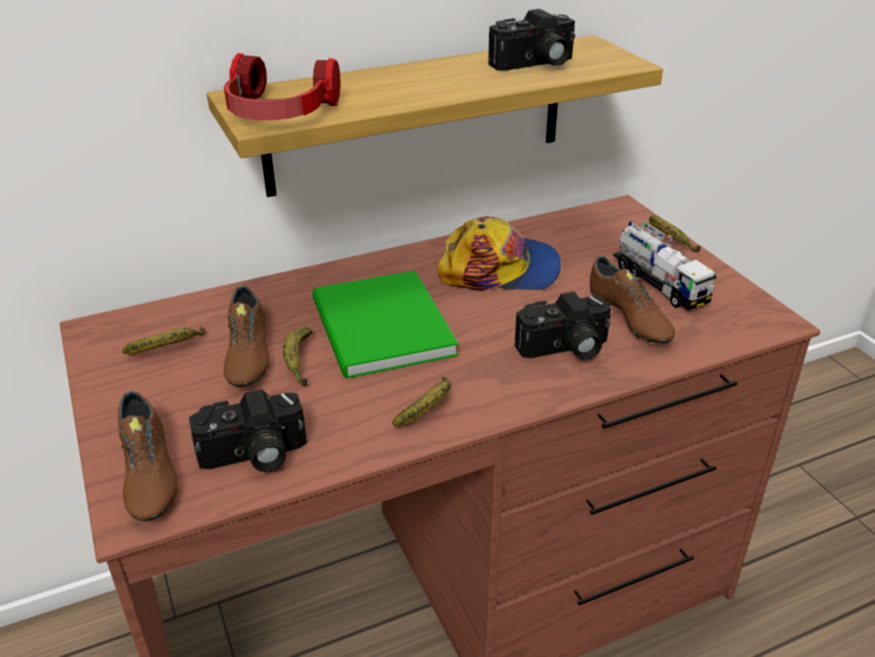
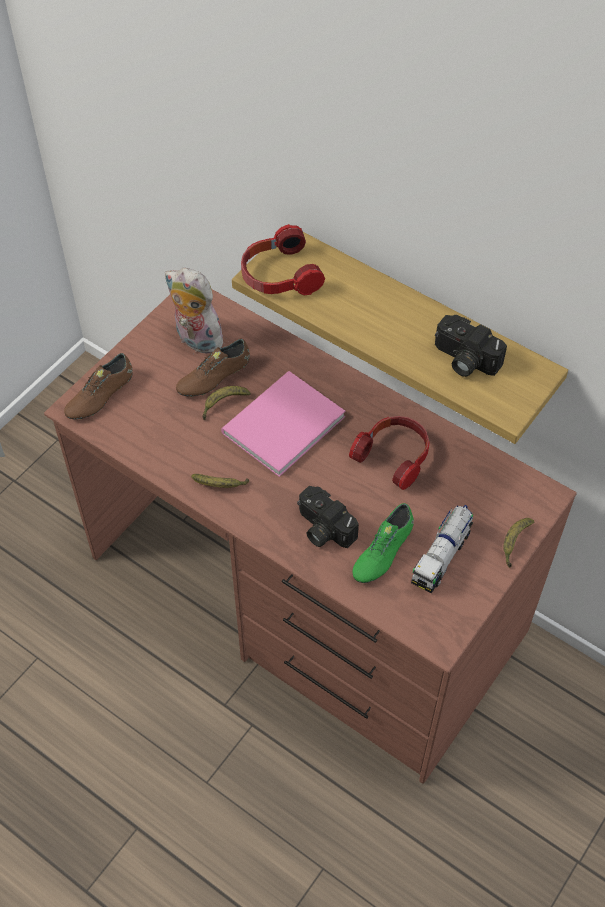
camera: 60 degrees right, 20 degrees up
banana [122,327,205,354] -> plush toy [165,268,223,353]
camera [189,389,307,472] -> none
green book [312,270,458,379] -> pink book [221,371,345,477]
cap [437,216,561,291] -> headphones [349,416,430,490]
brown shoe [590,256,675,344] -> green shoe [353,503,414,583]

